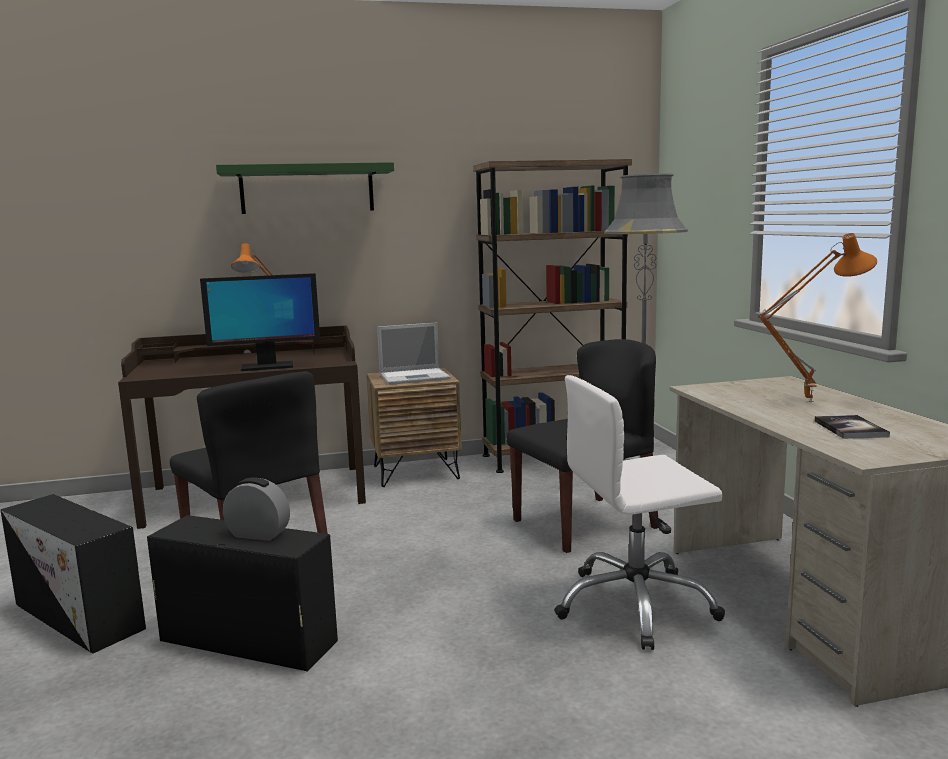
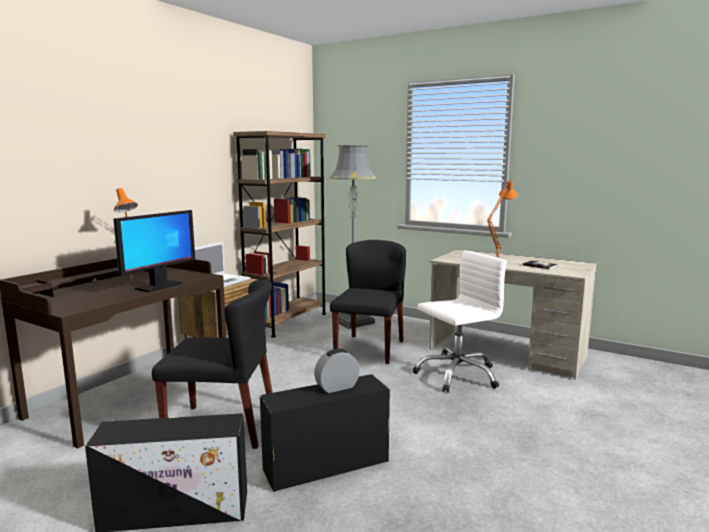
camera: 45 degrees left, 0 degrees up
green shelf [216,162,394,214] -> none
white office chair [554,375,725,650] -> white office chair turned 150 degrees counterclockwise [413,250,507,393]

